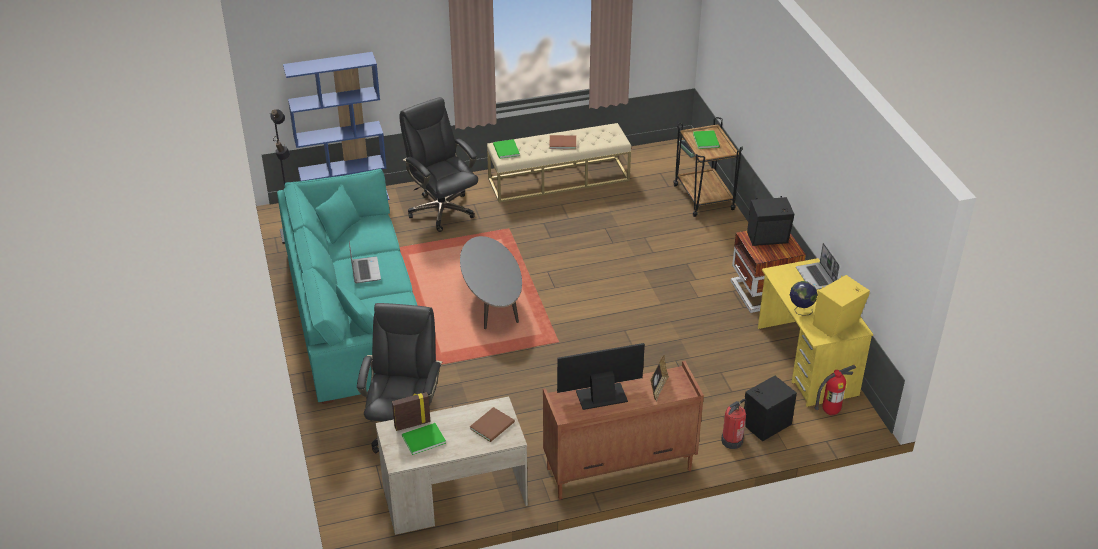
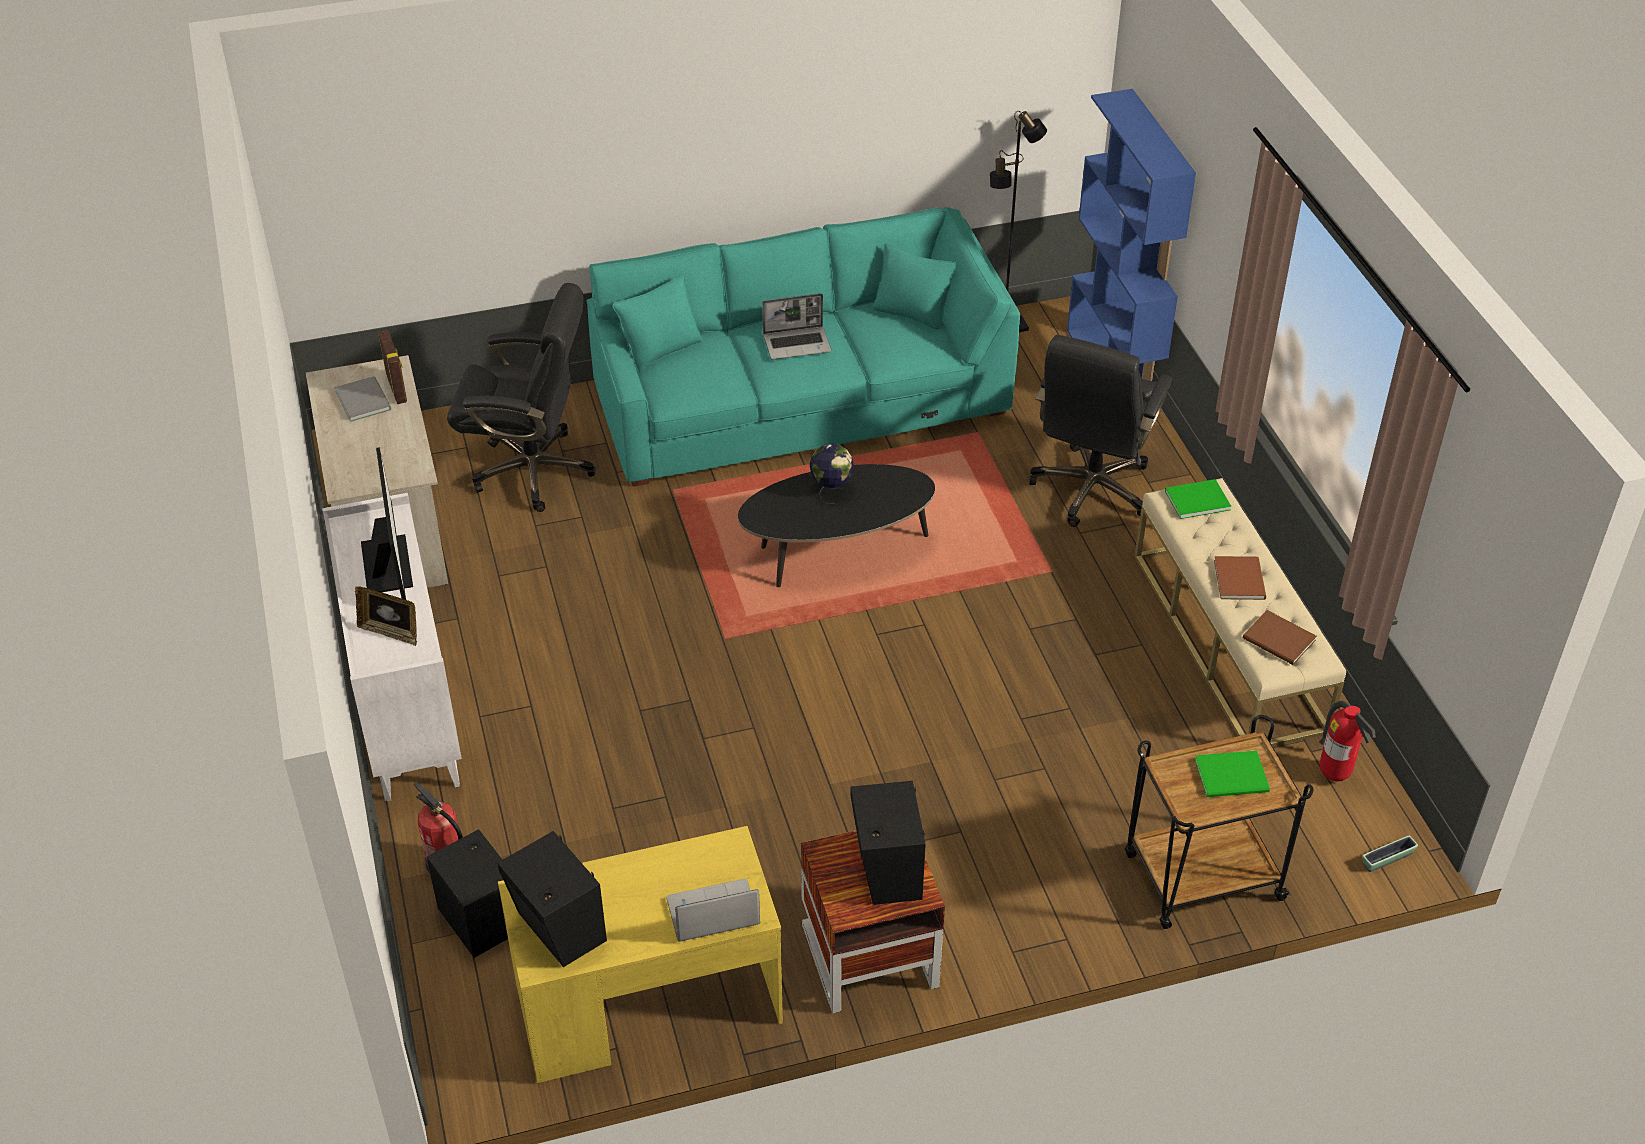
camera: 90 degrees right, 5 degrees up
black office chair [400,97,478,232] -> black office chair turned 150 degrees clockwise [1029,335,1172,527]
green book [402,423,446,455] -> grey book [335,376,391,422]
brown book [470,407,515,442] -> brown book moved to [1243,610,1317,665]
brown cabinet [543,361,704,500] -> white cabinet [322,493,462,801]
globe [790,281,818,316] -> globe moved to [810,444,854,504]
yellow speaker [813,275,870,338] -> black speaker [498,831,607,967]
fire extinguisher [814,365,856,415] -> fire extinguisher moved to [1320,701,1376,781]

